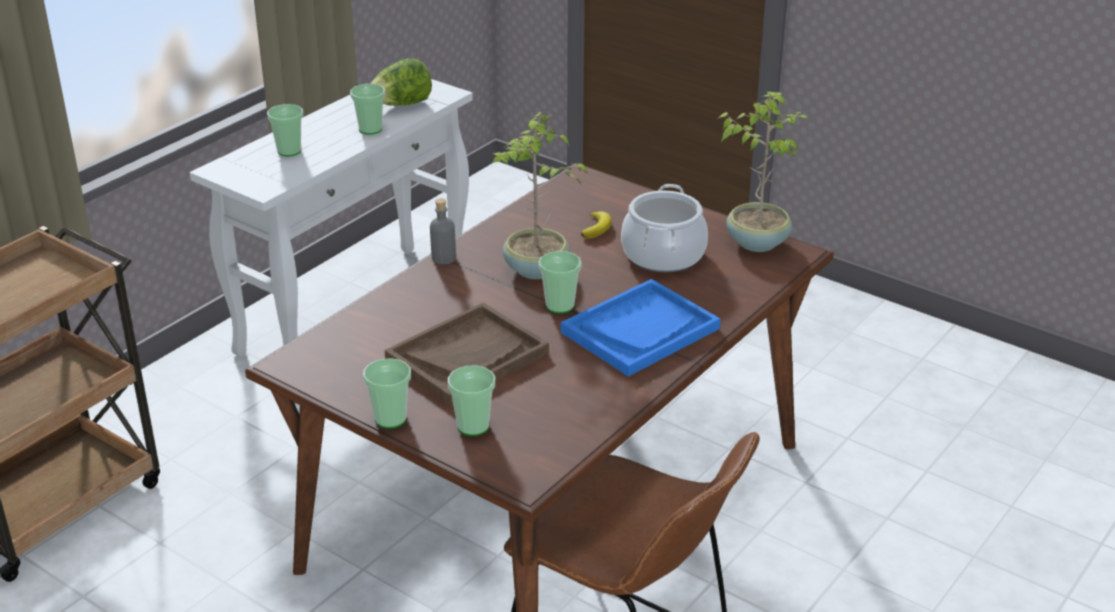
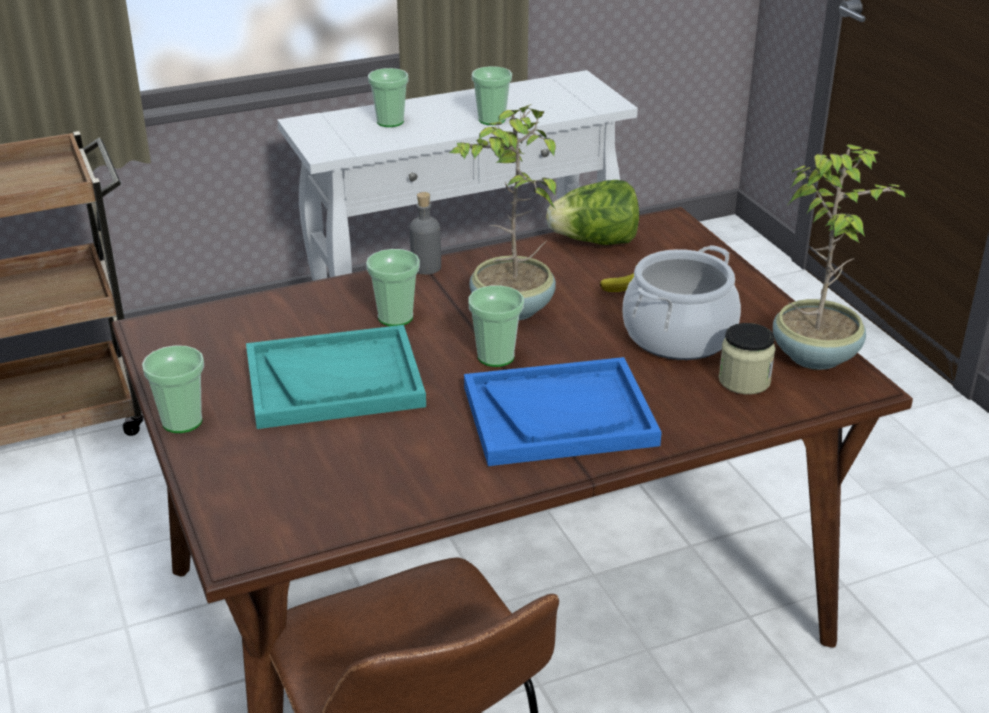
camera: 30 degrees right, 0 degrees up
lettuce [370,58,432,106] -> lettuce moved to [546,180,639,245]
brown tray [384,303,549,405] -> turquoise tray [246,325,426,429]
cup [448,366,495,436] -> cup moved to [366,249,420,326]
none -> jar [718,323,776,394]

